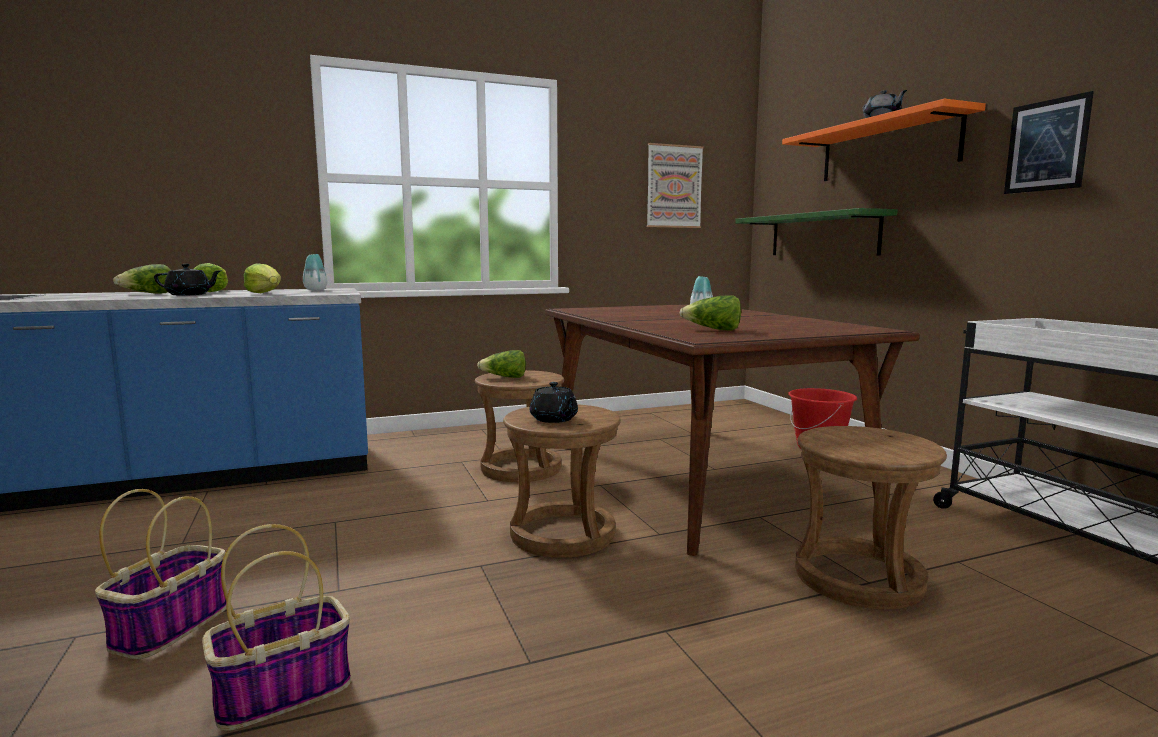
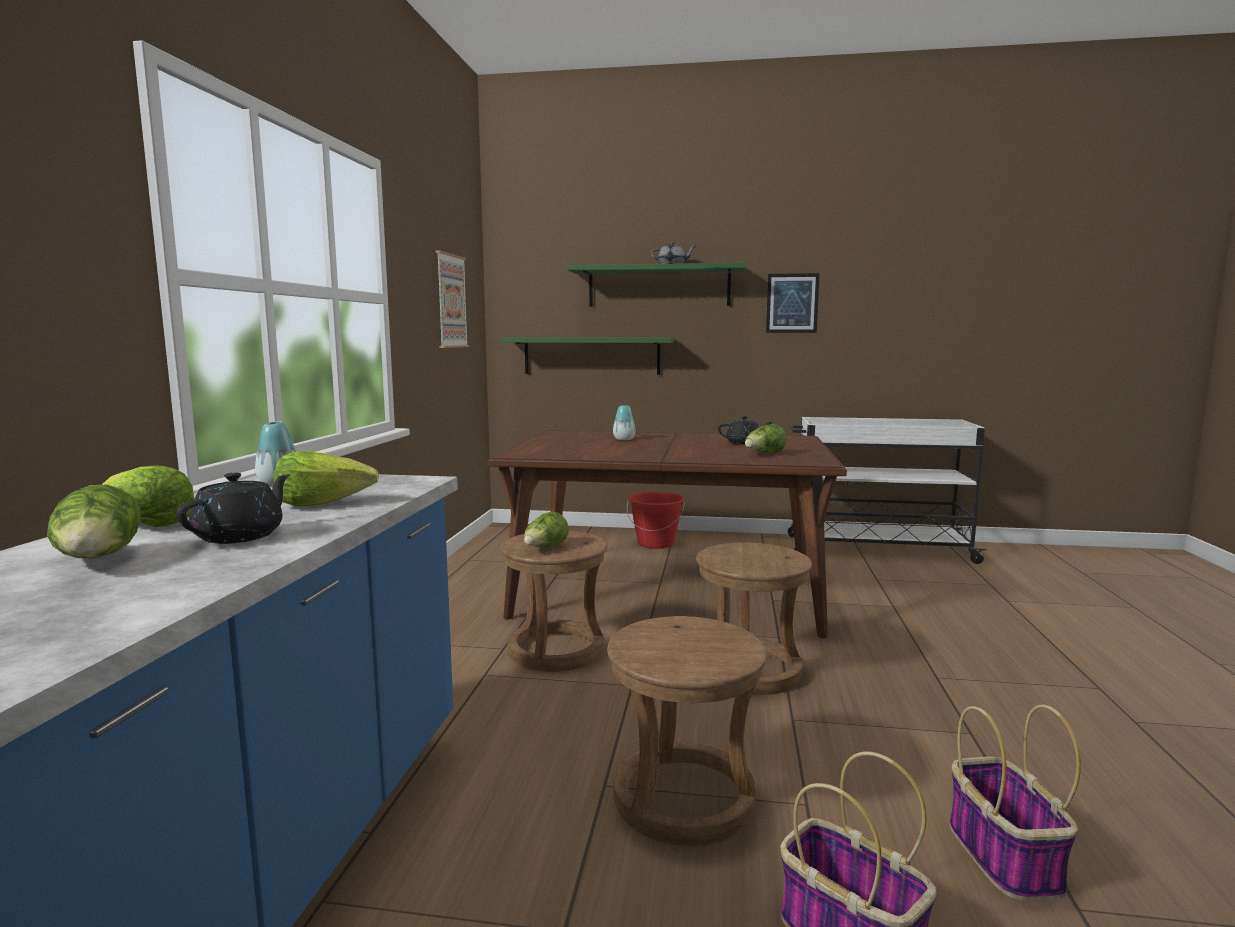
camera: 60 degrees left, 0 degrees up
black teapot [530,382,578,423] -> black teapot moved to [718,416,773,445]
orange shelf [782,99,986,181] -> green shelf [567,263,747,307]
brown stool [795,426,947,609] -> brown stool moved to [607,616,767,846]

